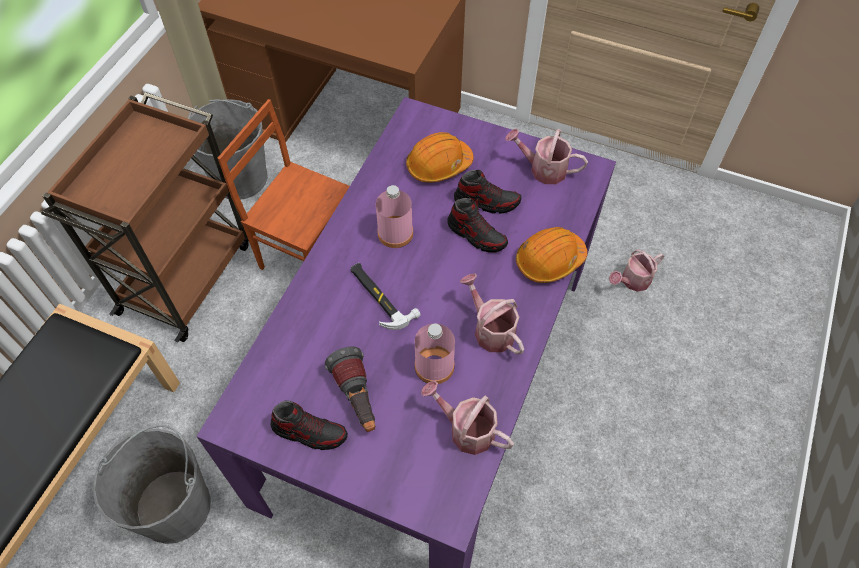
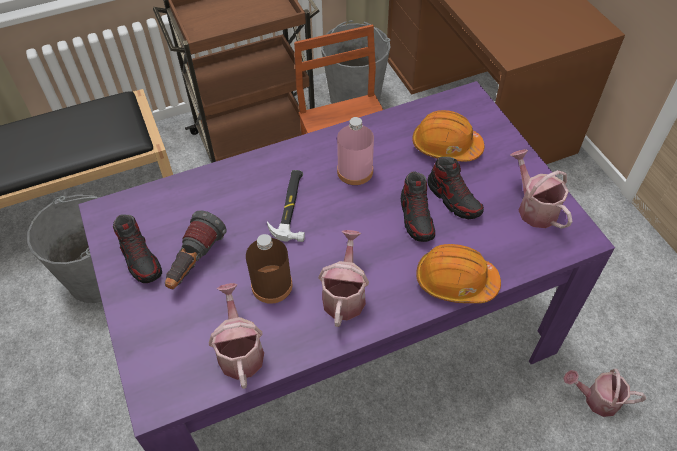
camera: 45 degrees right, 5 degrees down
pink bottle [415,324,455,384] -> brown bottle [246,234,293,304]

